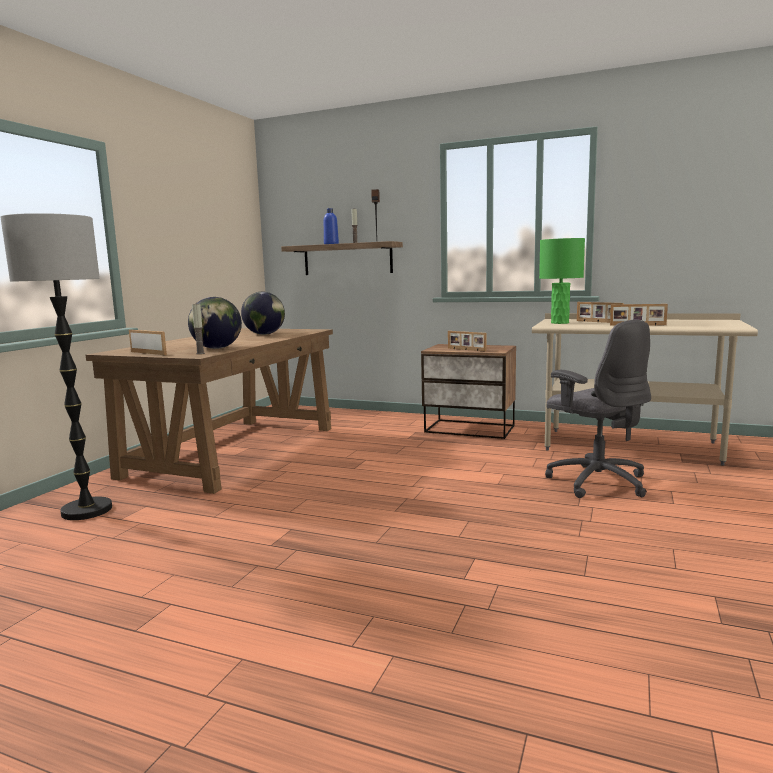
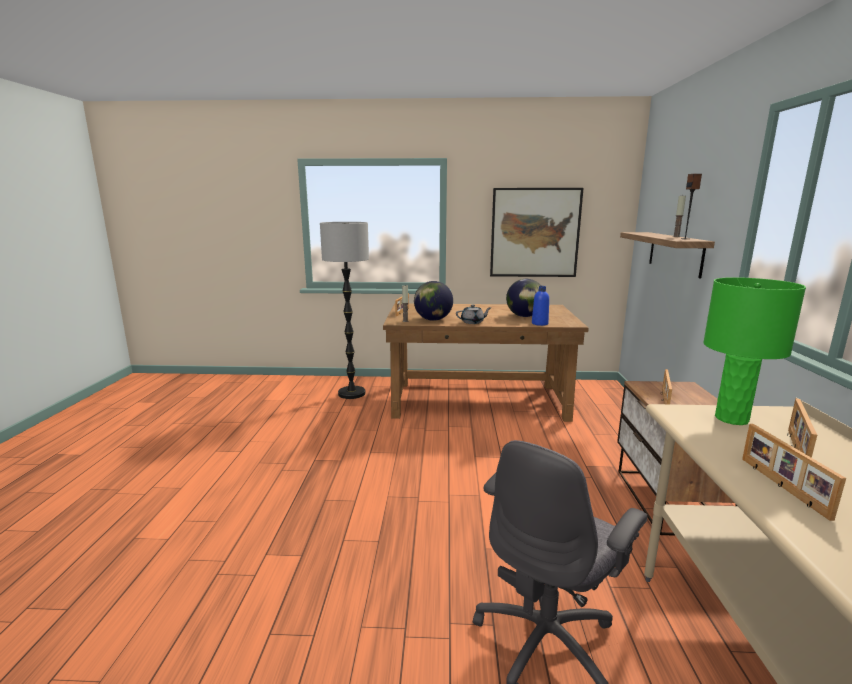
camera: 70 degrees right, 5 degrees up
blue bottle [324,208,339,244] -> blue bottle moved to [532,286,549,326]
none -> grey teapot [456,305,490,324]
none -> picture [490,188,584,277]

